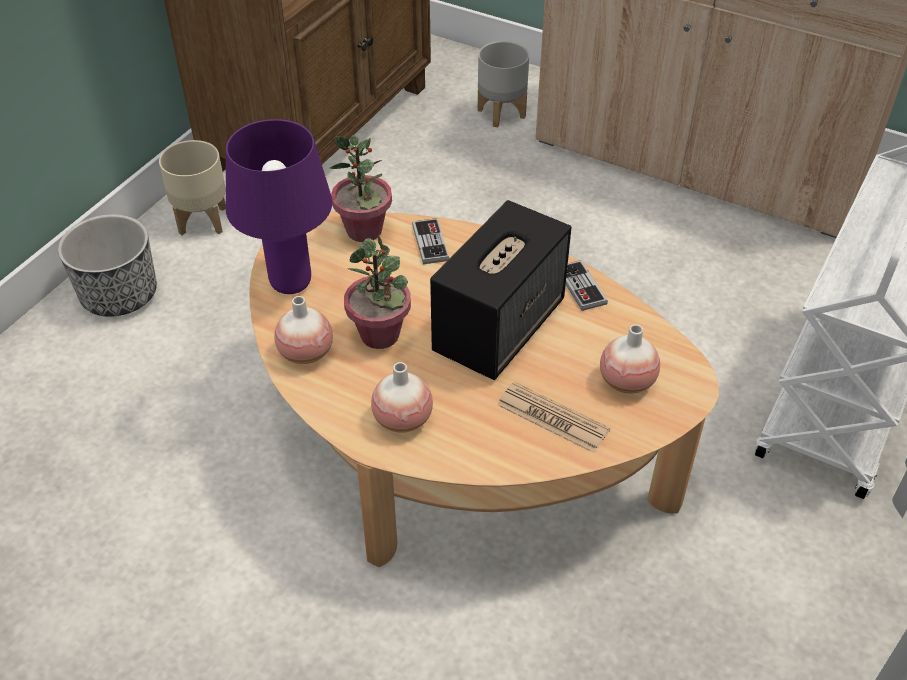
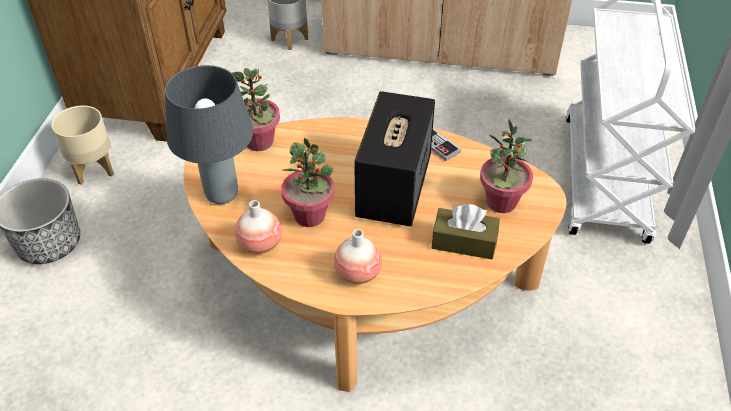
camera: 20 degrees left, 0 degrees up
purple table lamp [226,119,332,294] -> grey table lamp [165,65,253,204]
game controller [412,218,449,264] -> none
newspaper [497,382,610,453] -> brown tissue box [432,204,500,259]
vase [600,324,660,394] -> potted plant [480,119,533,213]

